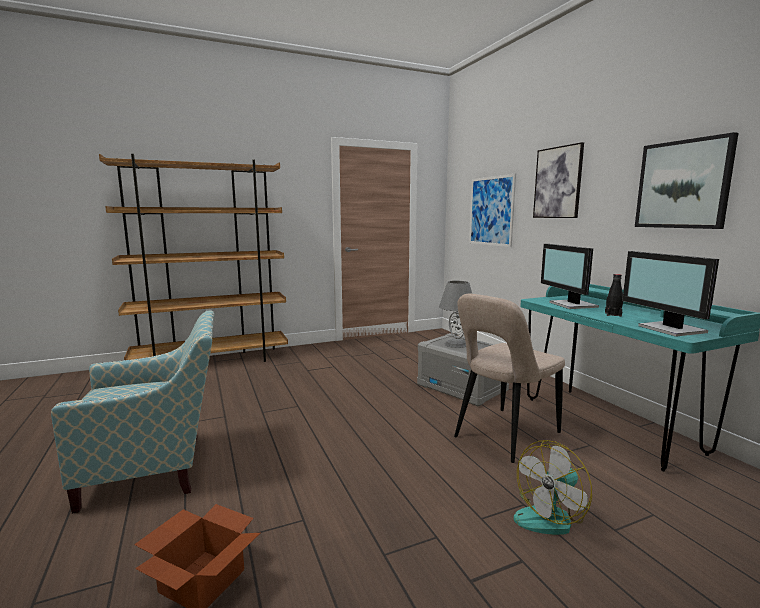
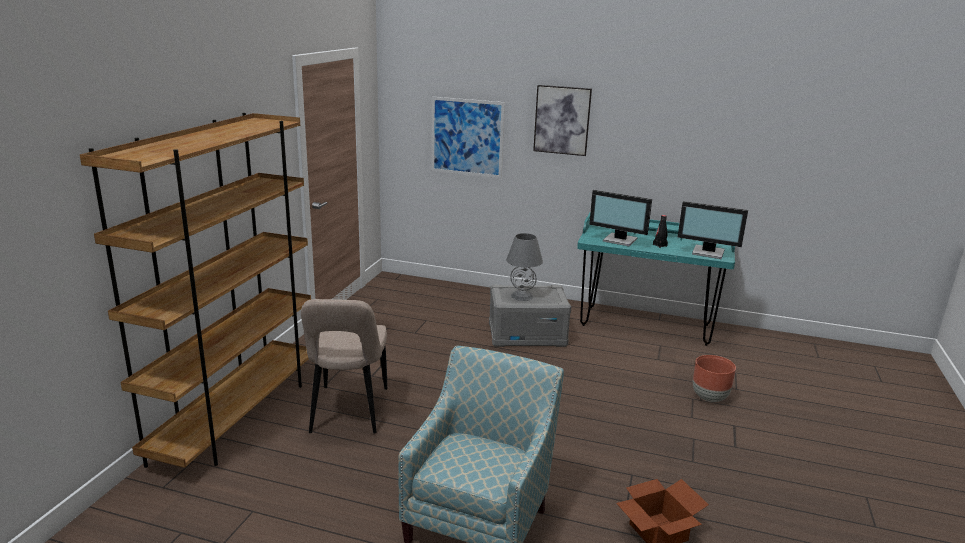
camera: 50 degrees left, 10 degrees up
beige chair [454,294,565,463] -> beige chair moved to [301,299,387,434]
fan [514,440,592,535] -> brown planter [693,355,736,402]
picture [635,132,738,229] -> none

